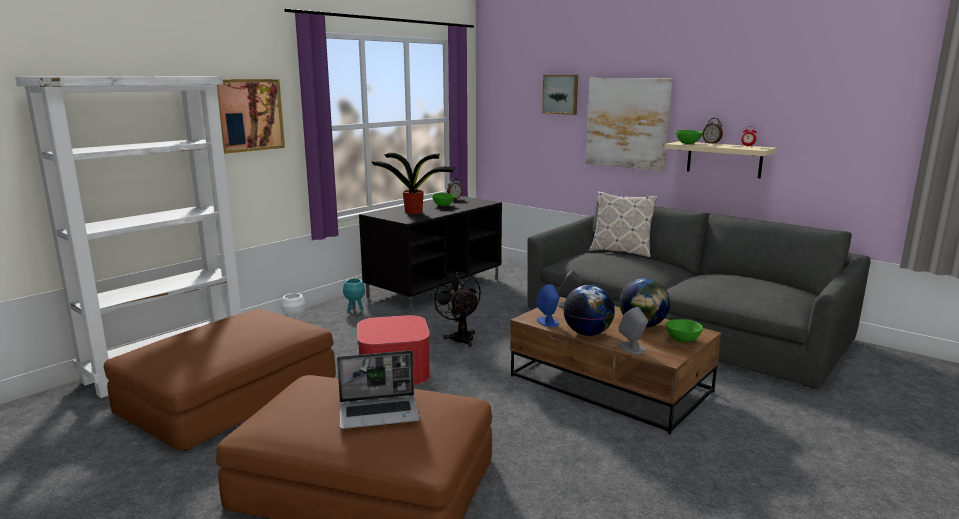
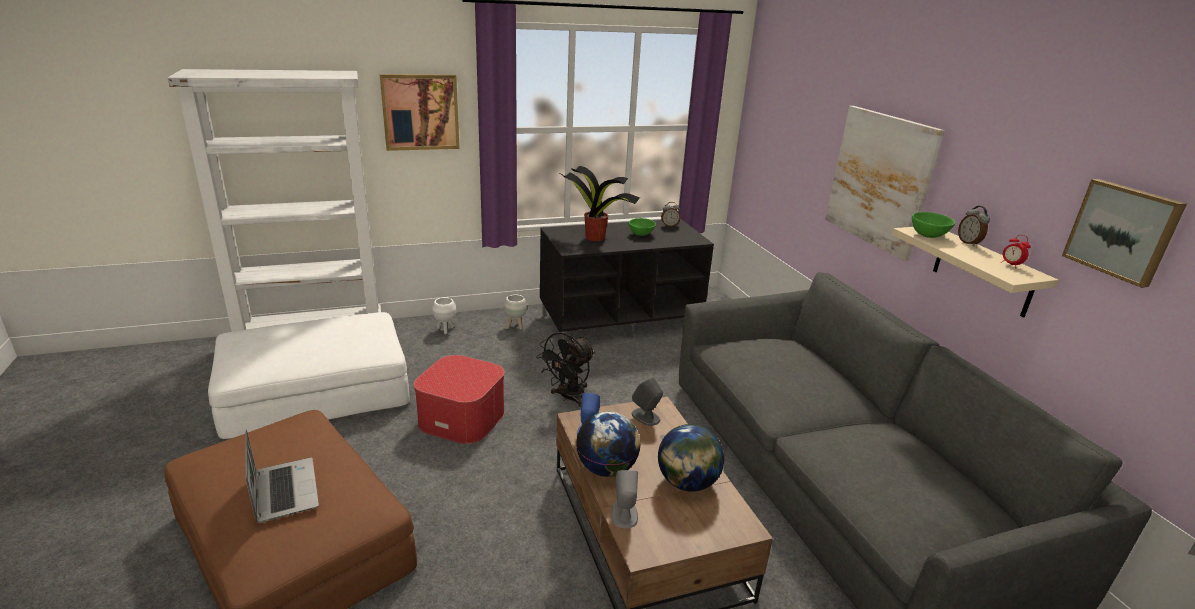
camera: 30 degrees right, 10 degrees up
brown ottoman [104,309,336,451] -> white ottoman [208,312,409,439]
laptop [337,350,420,429] -> laptop turned 135 degrees counterclockwise [245,430,319,523]
turquoise planter [343,279,365,312] -> white planter [504,294,527,329]
black fan [431,271,481,347] -> black fan turned 150 degrees counterclockwise [536,332,595,407]
picture [542,75,578,115] -> picture moved to [1062,179,1187,288]
pillow [589,191,658,258] -> none
green bowl [665,319,703,343] -> none

